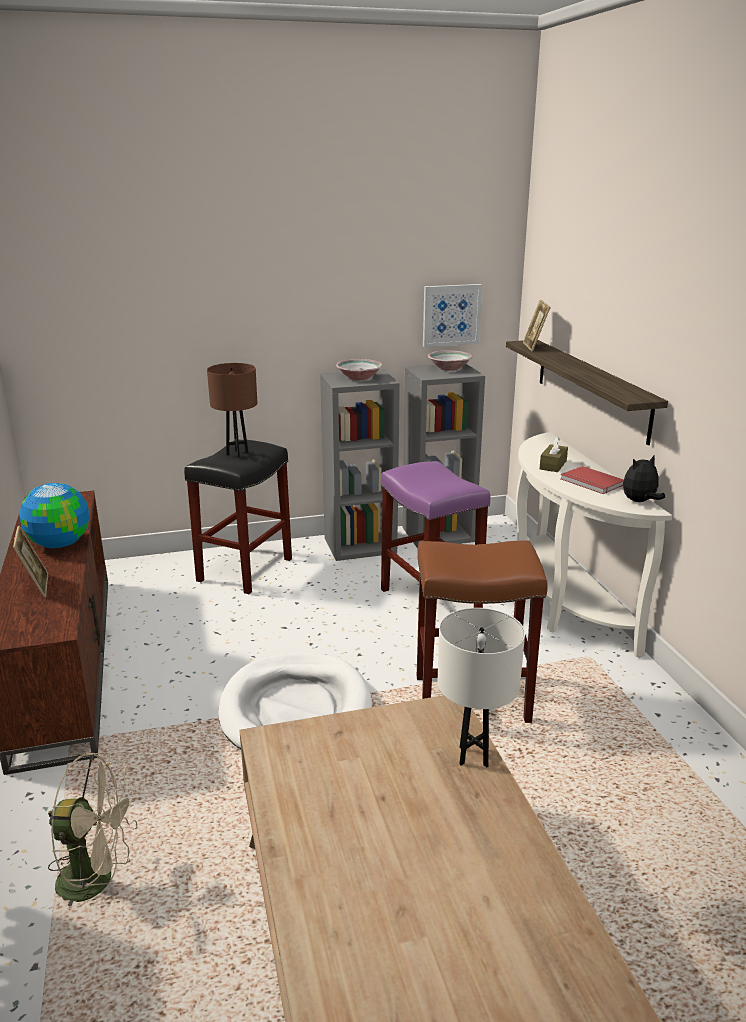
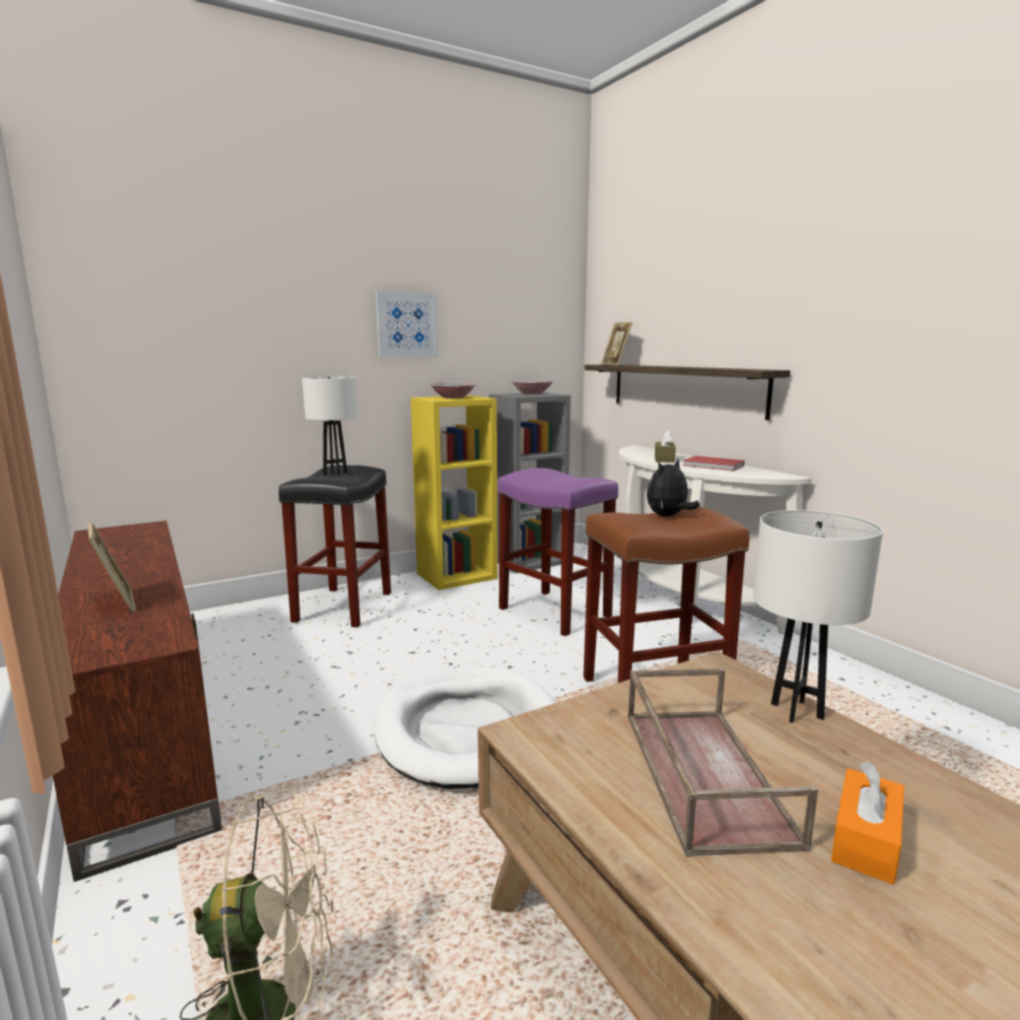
camera: 15 degrees left, 10 degrees down
globe [19,483,90,548] -> none
brown table lamp [207,363,257,458] -> white table lamp [302,376,358,476]
grey bookcase [320,369,400,561] -> yellow bookcase [411,395,498,590]
picture [423,284,482,347] -> picture moved to [376,291,438,357]
plush toy [623,456,665,502] -> plush toy moved to [647,459,700,516]
none -> brown tray [628,669,818,857]
none -> orange tissue box [831,762,904,884]

